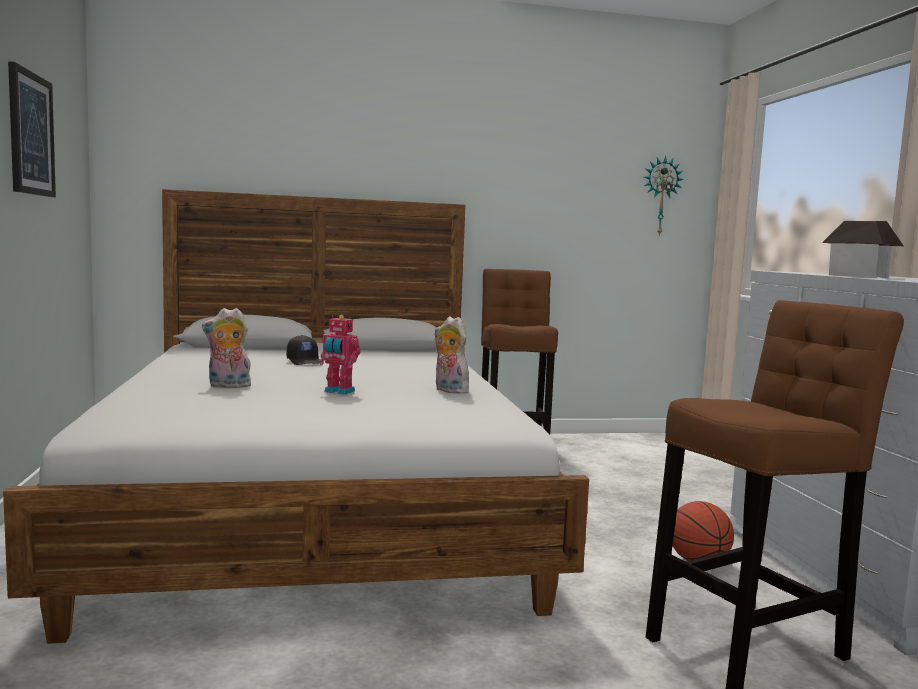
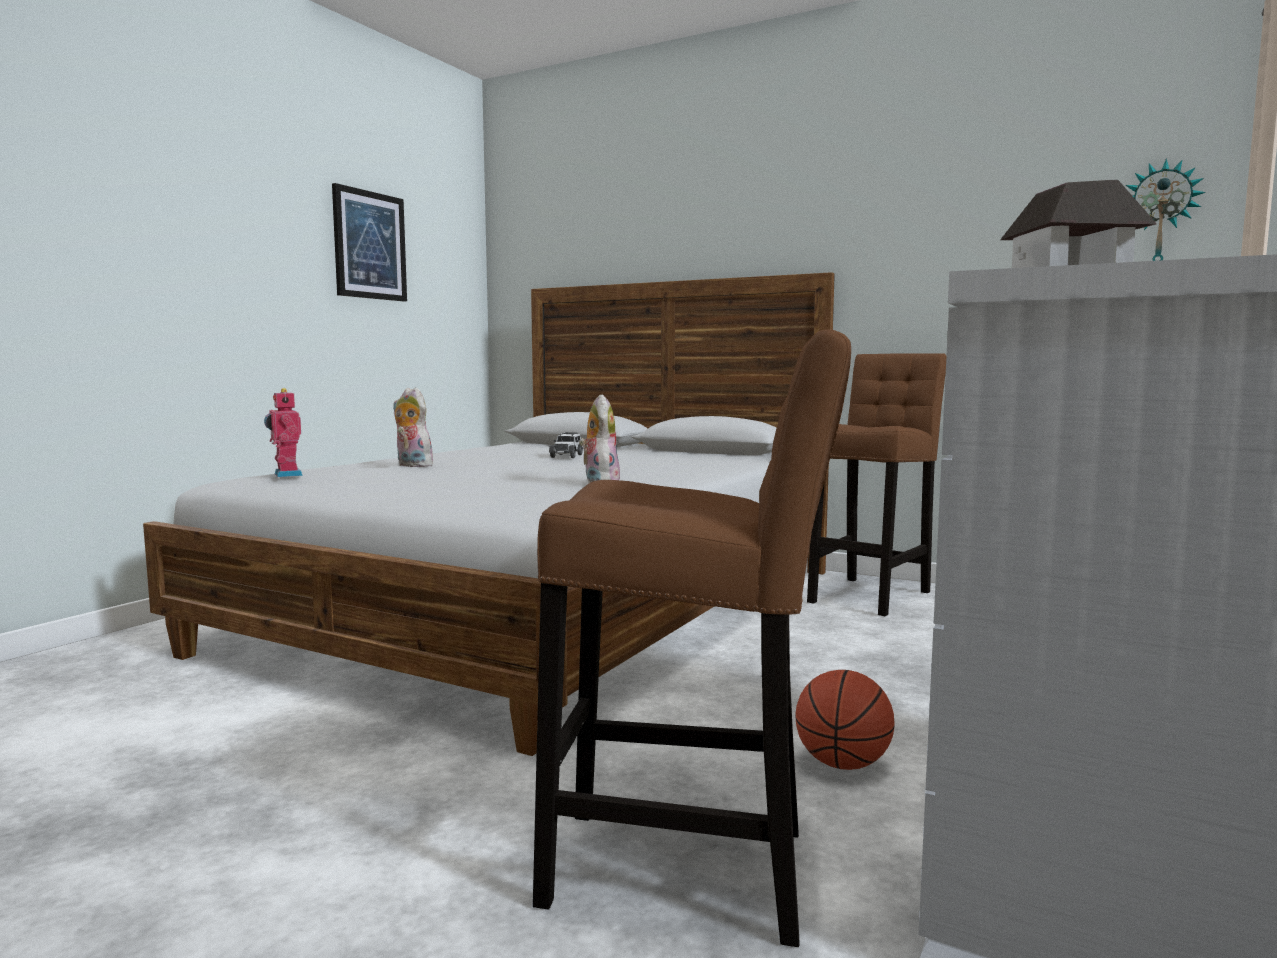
camera: 40 degrees right, 0 degrees up
black cap [287,335,320,365] -> toy car [549,432,583,458]
toy robot [319,315,361,395] -> toy robot moved to [264,388,303,477]

